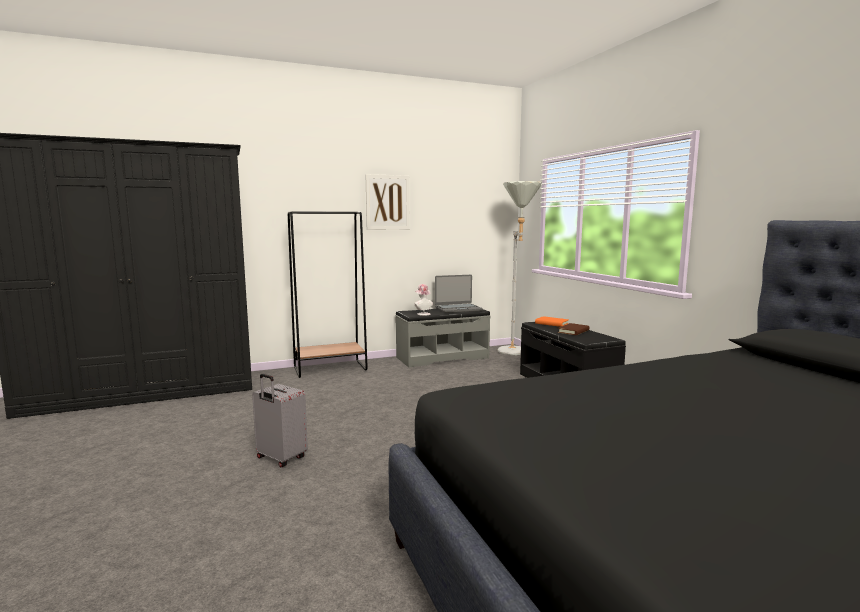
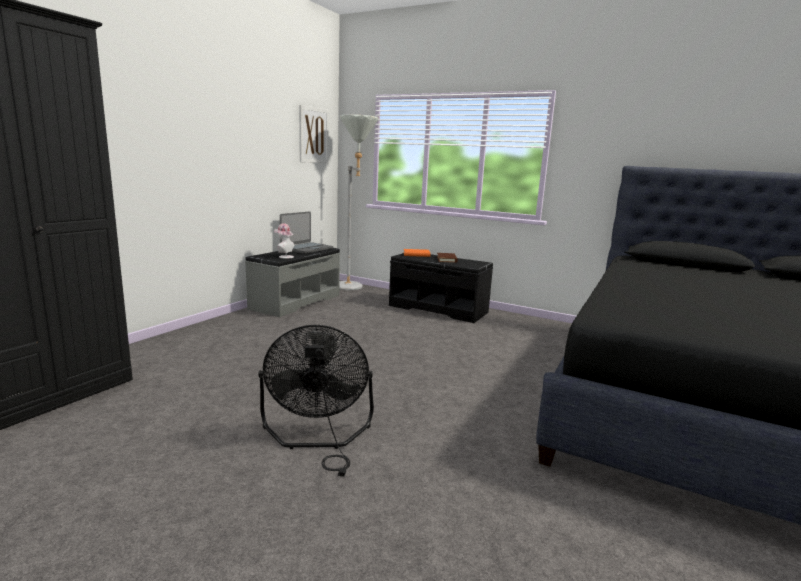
camera: 40 degrees left, 5 degrees up
grey suitcase [252,374,308,467] -> black fan [258,325,374,477]
clothes rack [288,211,368,378] -> none
picture [366,174,410,230] -> picture moved to [299,105,329,163]

